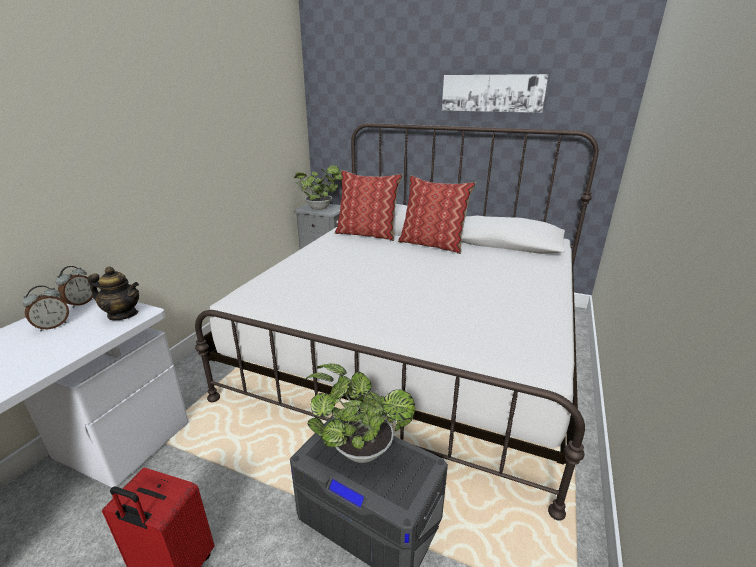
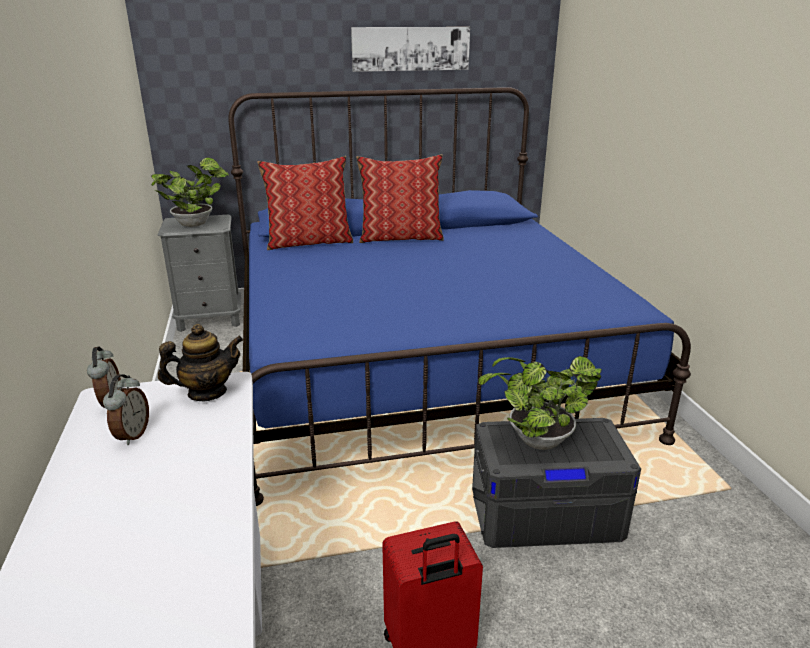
camera: 35 degrees left, 0 degrees up
white bed [195,123,599,521] -> blue bed [228,87,691,506]

